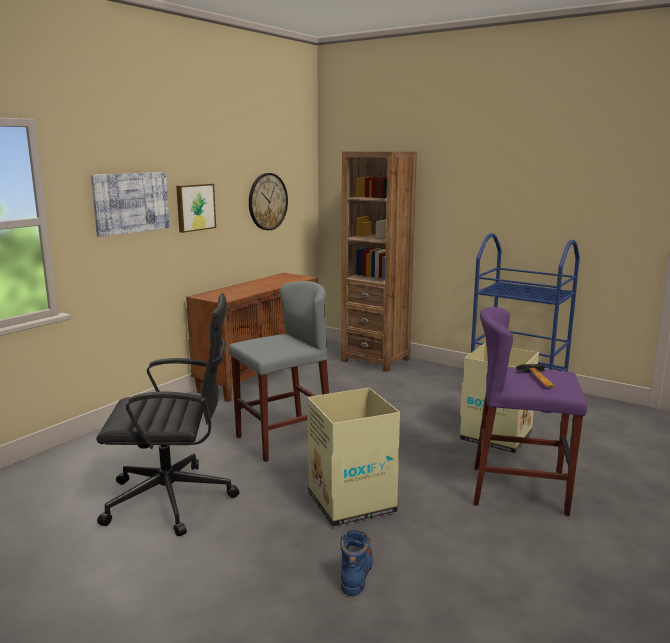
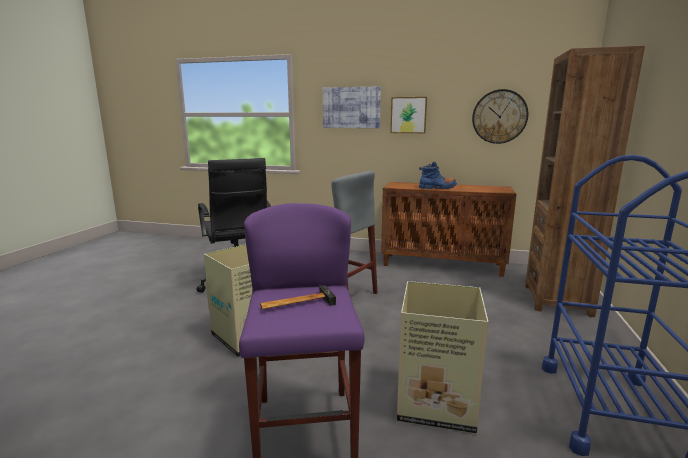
camera: 70 degrees right, 0 degrees up
blue boot [340,530,373,596] -> blue boot moved to [419,162,457,189]

